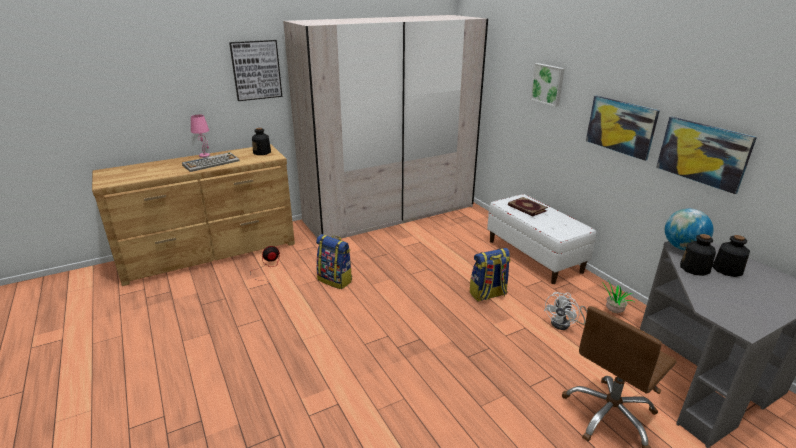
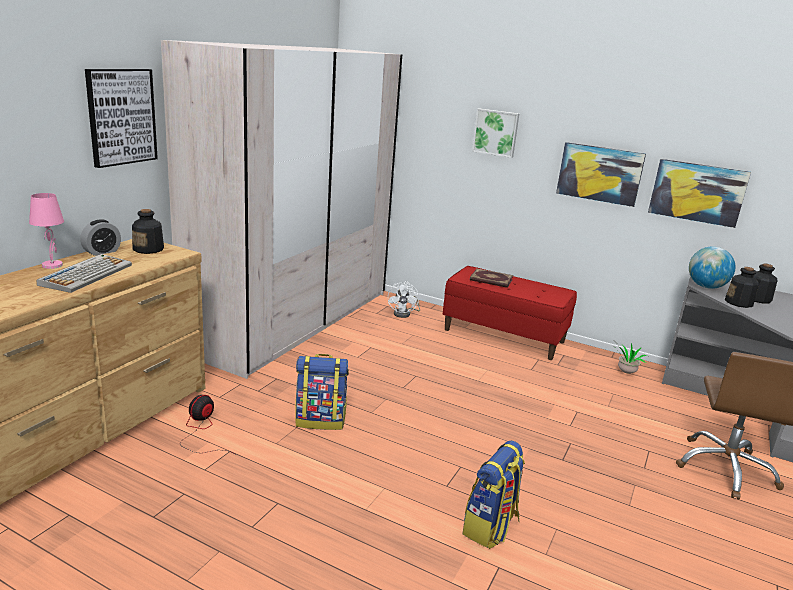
camera: 35 degrees left, 5 degrees down
backpack [470,248,511,302] -> backpack moved to [462,441,525,549]
white bench [487,194,596,284] -> red bench [443,266,577,360]
white fan [544,292,587,330] -> white fan moved to [388,281,420,318]
none -> alarm clock [80,219,121,256]

